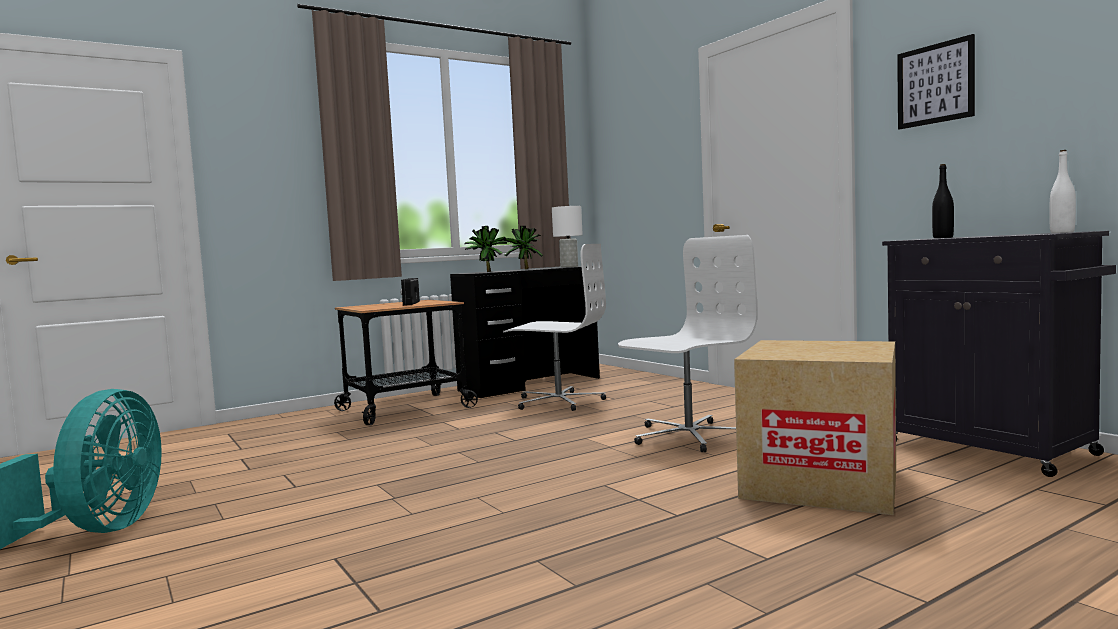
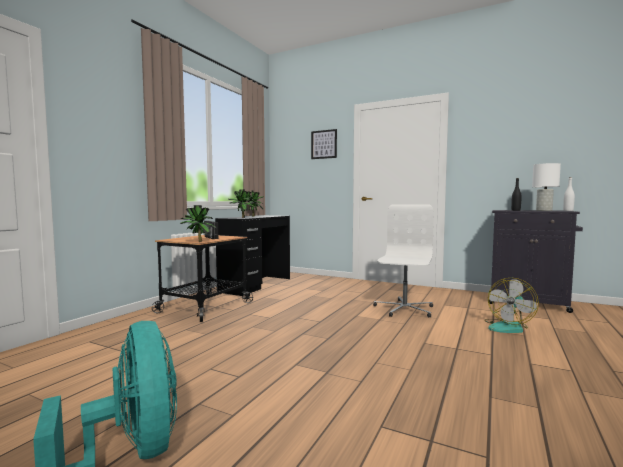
camera: 30 degrees left, 0 degrees up
white office chair [503,244,606,411] -> none
white table lamp [552,206,583,267] -> white table lamp moved to [532,163,561,211]
cardboard box [734,340,896,515] -> fan [484,278,539,333]
picture [897,34,975,129] -> picture moved to [311,129,337,159]
none -> potted plant [180,205,217,242]

